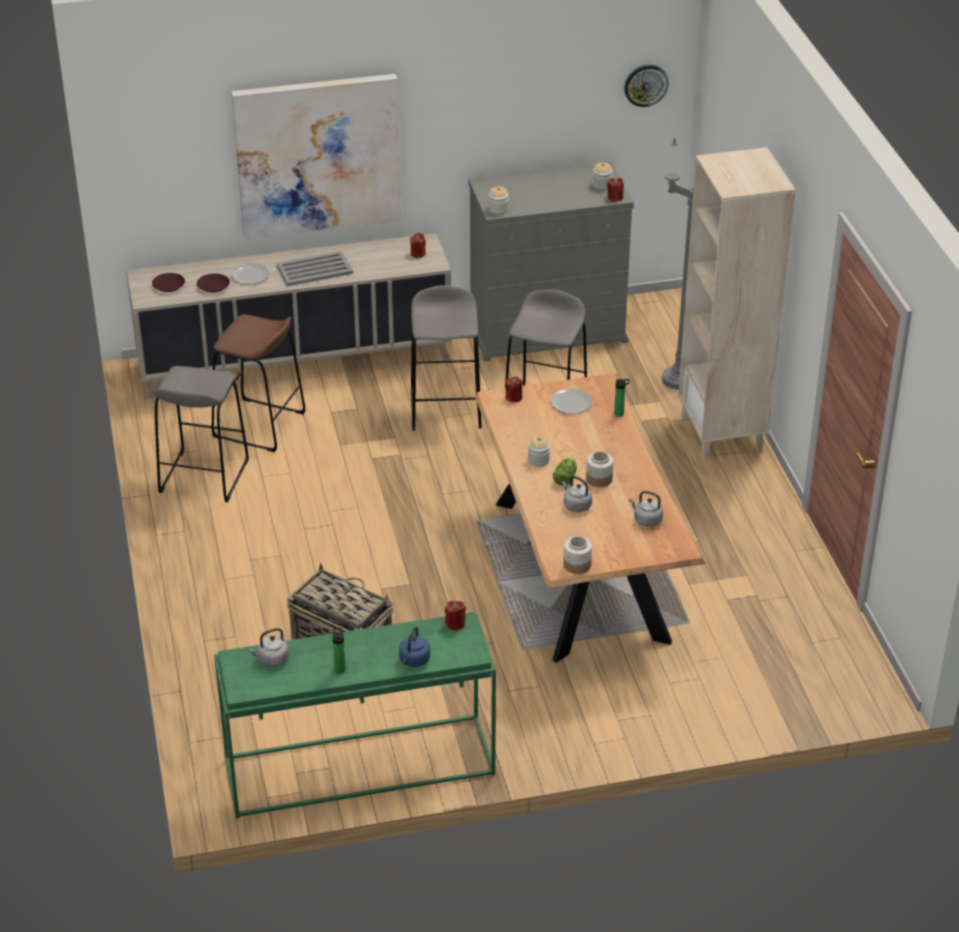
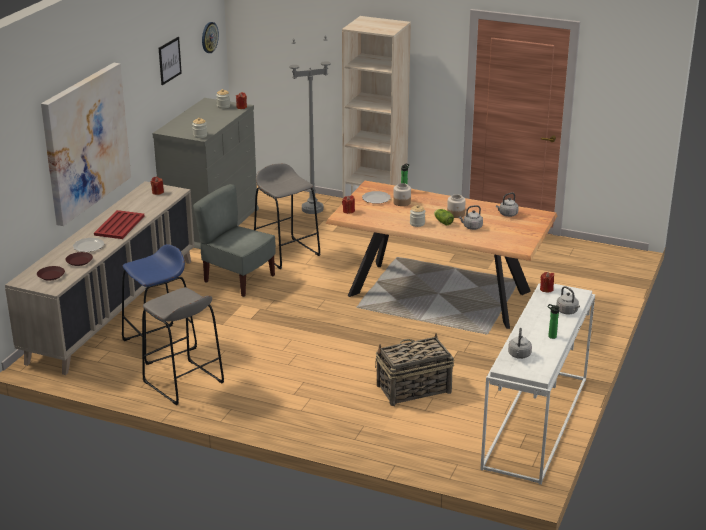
camera: 55 degrees left, 10 degrees down
brown stool [212,314,305,452] -> blue stool [122,244,197,365]
green console table [214,612,496,819] -> white console table [480,282,595,485]
grey tray [277,251,353,286] -> red tray [94,210,144,239]
blue kettle [399,626,430,667] -> grey kettle [556,286,580,315]
grey stool [411,285,482,431] -> grey chair [193,184,276,297]
jar [563,536,592,574] -> jar moved to [393,183,411,206]
none -> picture [159,37,182,85]

